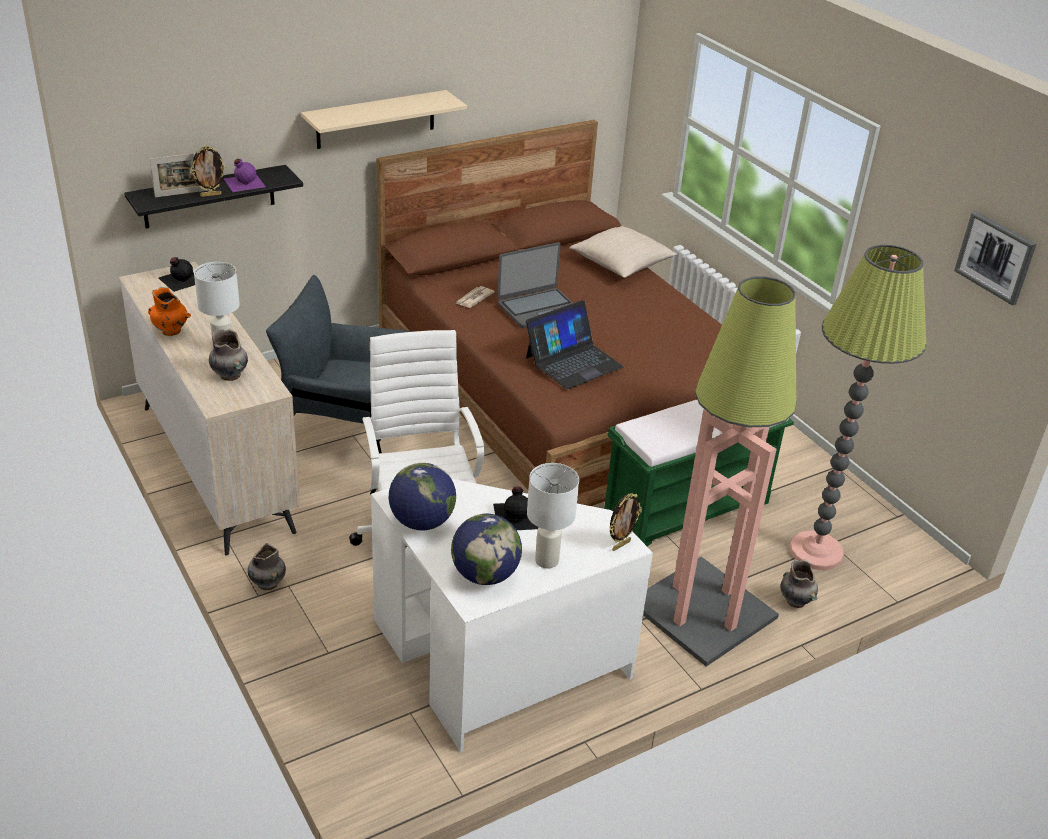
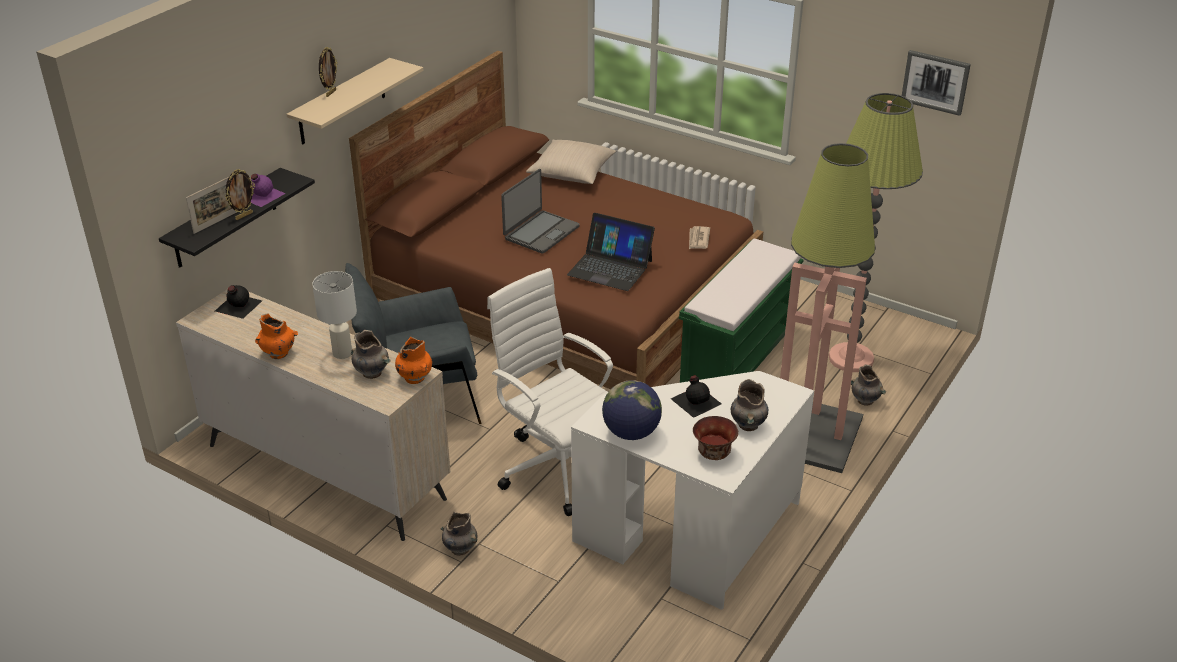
camera: 25 degrees left, 0 degrees up
globe [451,514,522,585] -> bowl [693,416,738,460]
newspaper [455,286,495,308] -> newspaper moved to [689,226,710,249]
laptop [526,300,624,389] -> laptop turned 90 degrees clockwise [567,213,655,291]
white table lamp [527,463,579,568] -> grey vase [731,379,768,431]
picture frame [610,493,642,551] -> picture frame moved to [319,47,337,97]
none -> orange vase [395,337,432,384]

